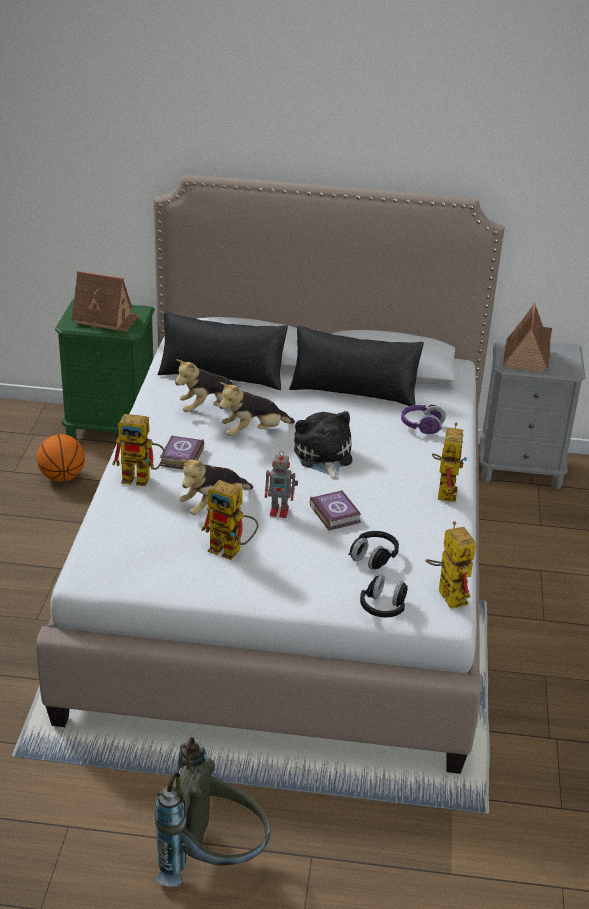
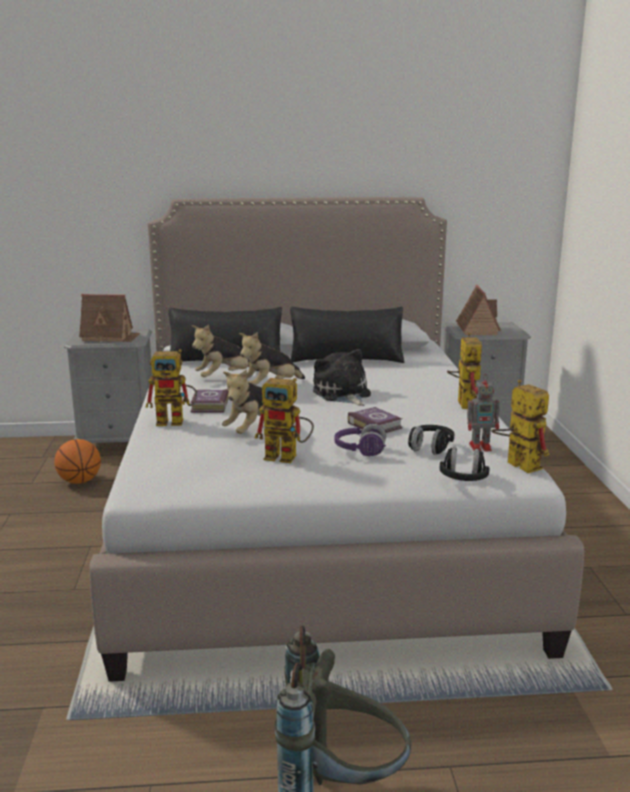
camera: 10 degrees left, 15 degrees down
green nightstand [55,299,155,439] -> grey nightstand [64,329,152,443]
toy robot [265,451,298,518] -> toy robot moved to [467,374,499,451]
purple headphones [401,405,446,434] -> purple headphones moved to [335,423,386,456]

